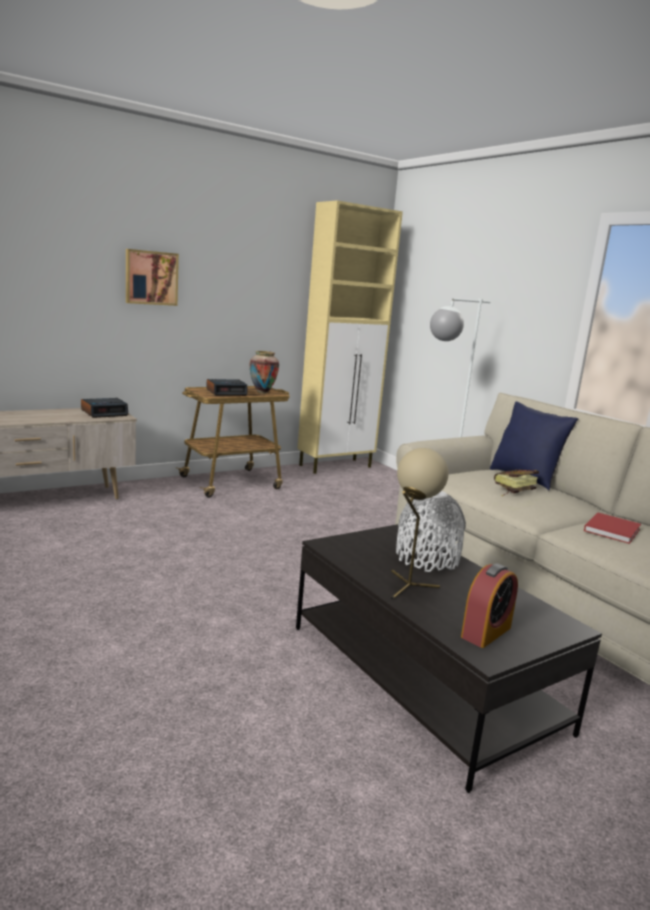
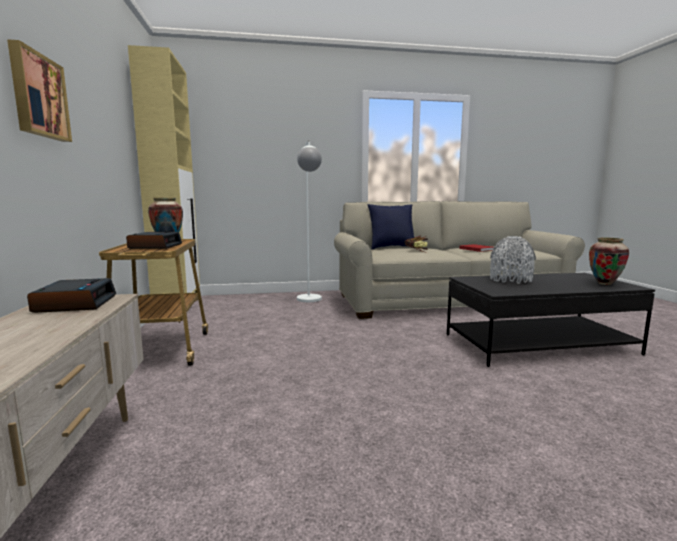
camera: 65 degrees left, 5 degrees down
beige table lamp [391,448,448,600] -> none
alarm clock [461,563,518,648] -> vase [589,238,629,285]

